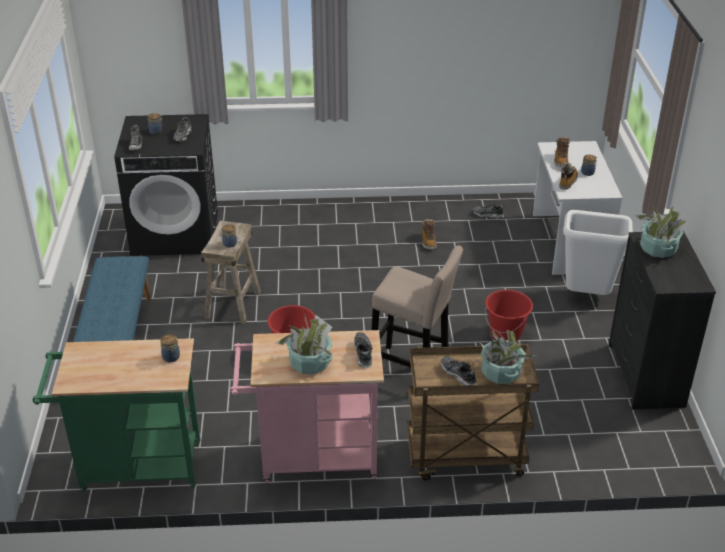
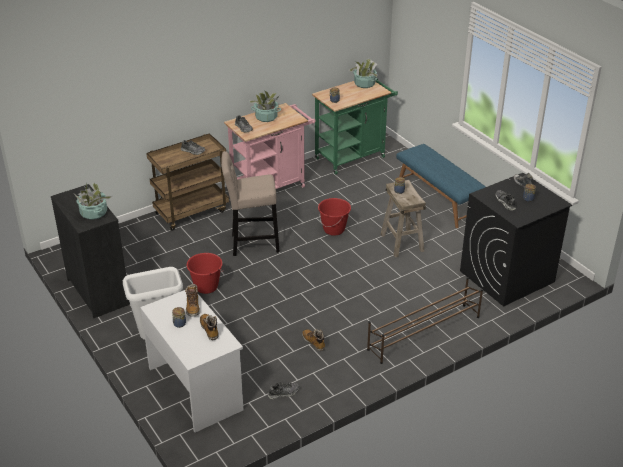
camera: 150 degrees right, 0 degrees up
potted plant [480,328,537,384] -> potted plant moved to [349,59,377,88]
none -> brown shoe rack [367,277,483,364]

